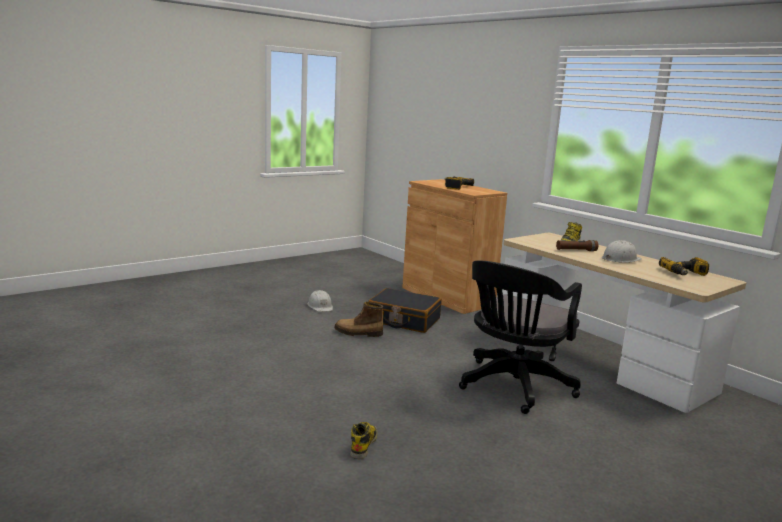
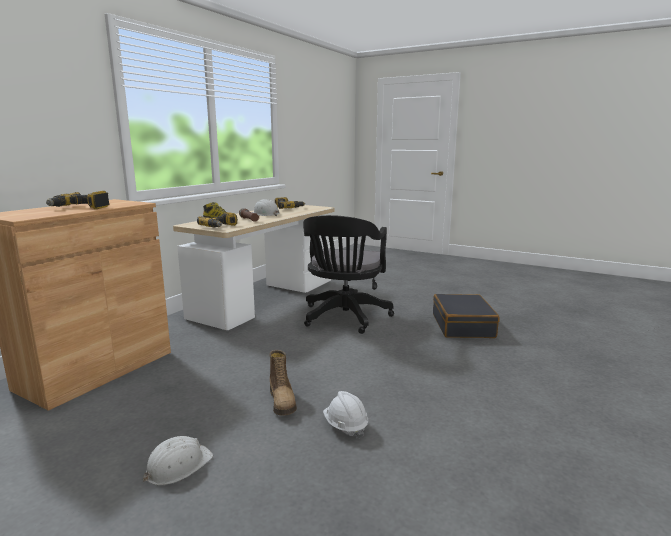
camera: 110 degrees left, 0 degrees up
boot [350,422,377,459] -> none
black suitcase [368,288,442,333] -> black suitcase moved to [433,294,500,338]
black office chair [459,261,582,414] -> black office chair turned 90 degrees clockwise [303,215,394,334]
none -> power drill [197,212,237,228]
none -> white hard hat [323,391,368,439]

